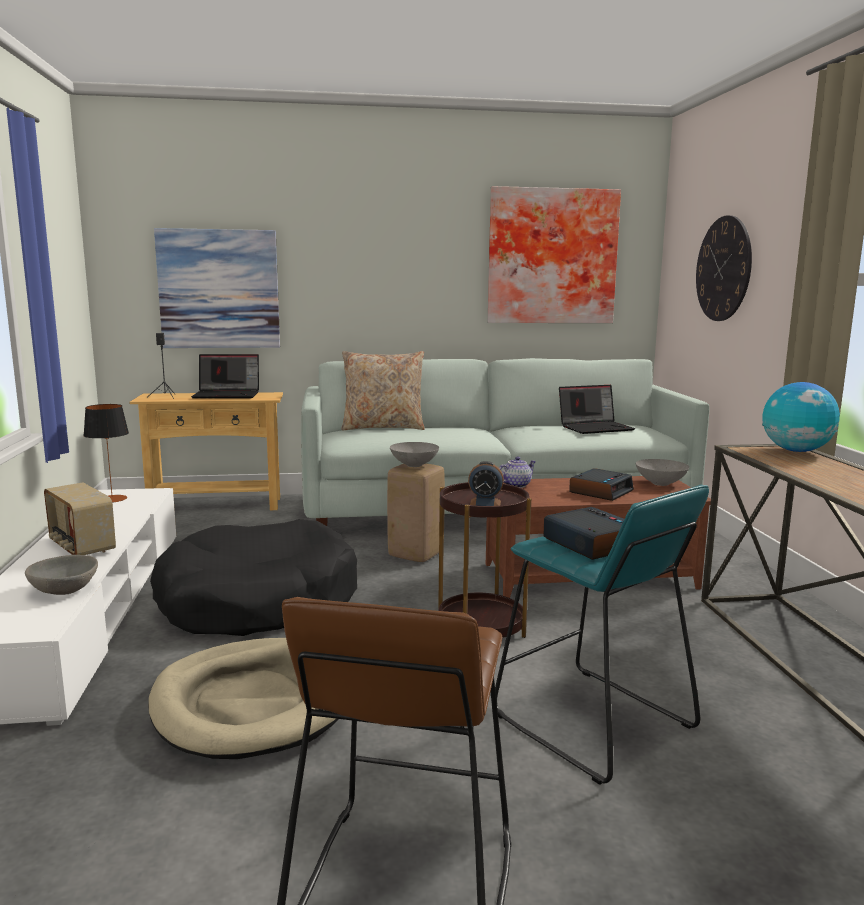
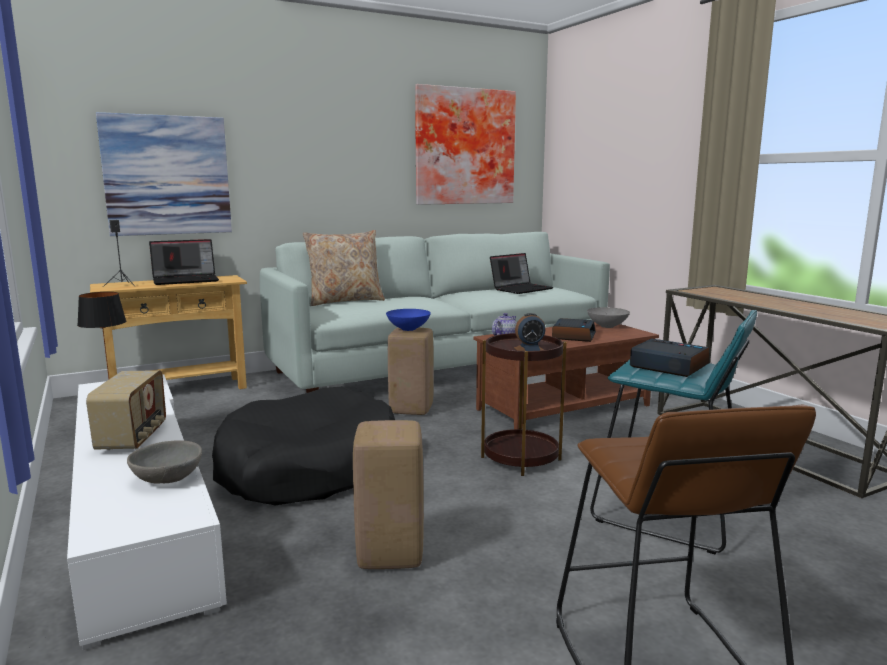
camera: 20 degrees left, 0 degrees up
radio [44,483,116,555] -> radio turned 120 degrees counterclockwise [86,370,166,450]
beige dog bed [148,638,338,759] -> beige stool [353,420,424,569]
grey bowl [390,442,439,467] -> blue bowl [386,309,431,331]
wall clock [696,215,752,321] -> none
globe [762,382,840,452] -> none

